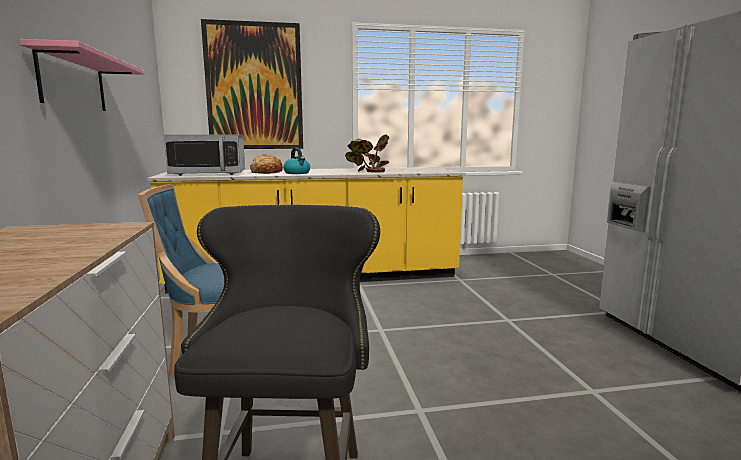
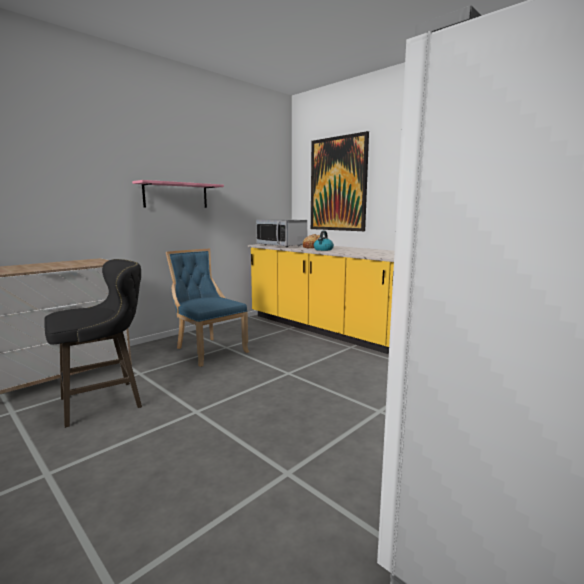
camera: 55 degrees right, 0 degrees up
potted plant [345,135,389,173] -> none

